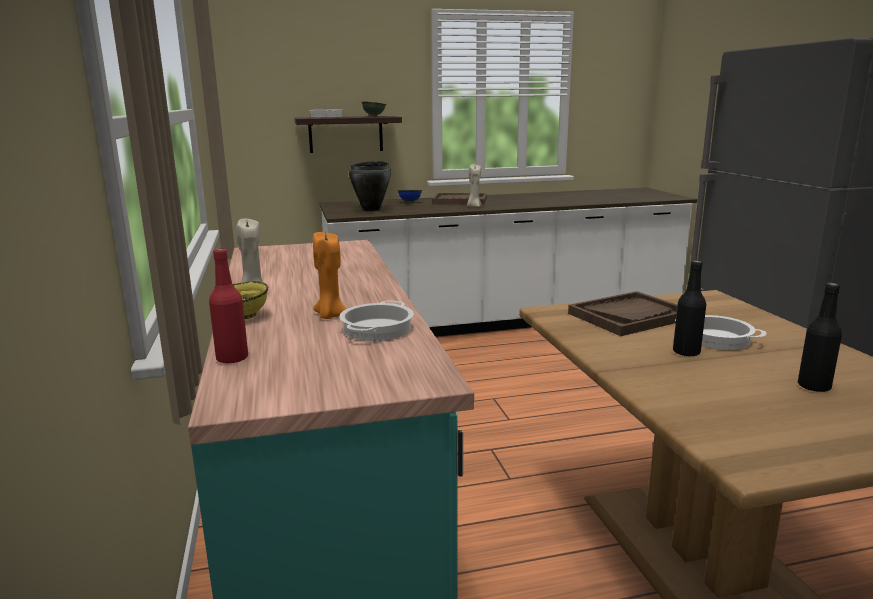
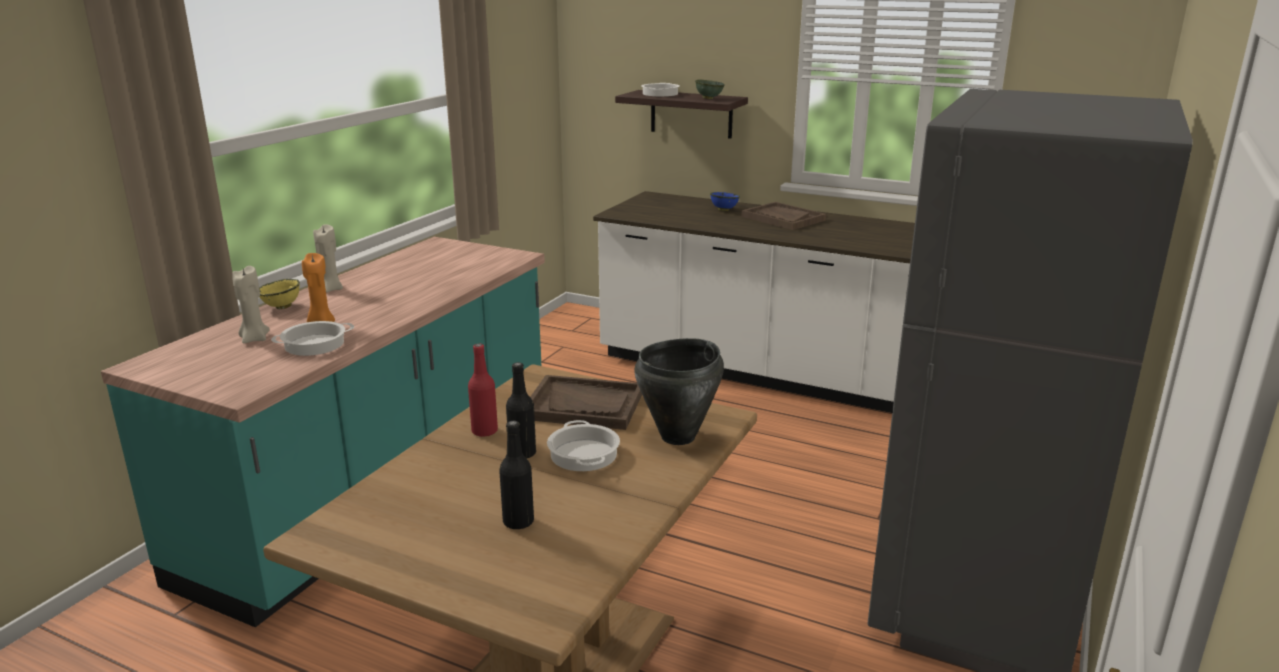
camera: 40 degrees right, 5 degrees up
red bottle [209,248,248,364] -> red bottle moved to [468,344,498,437]
black cooking pot [349,161,391,211] -> black cooking pot moved to [634,338,724,445]
beige candle [467,164,482,207] -> beige candle moved to [232,266,270,343]

